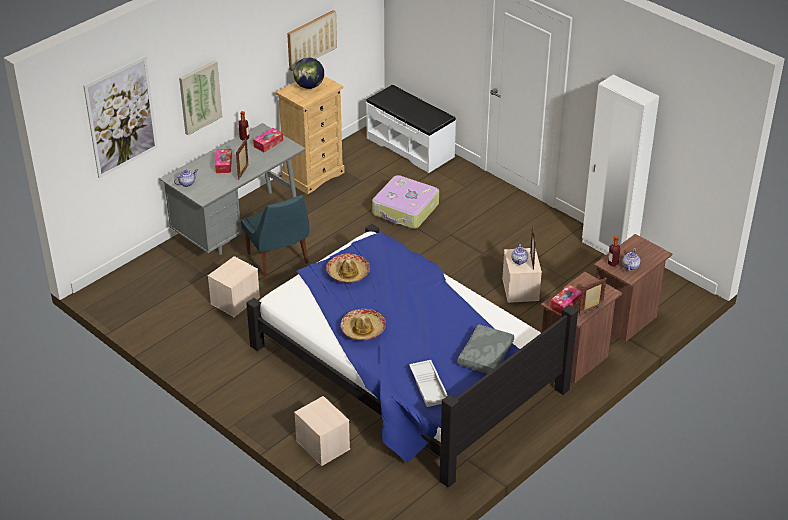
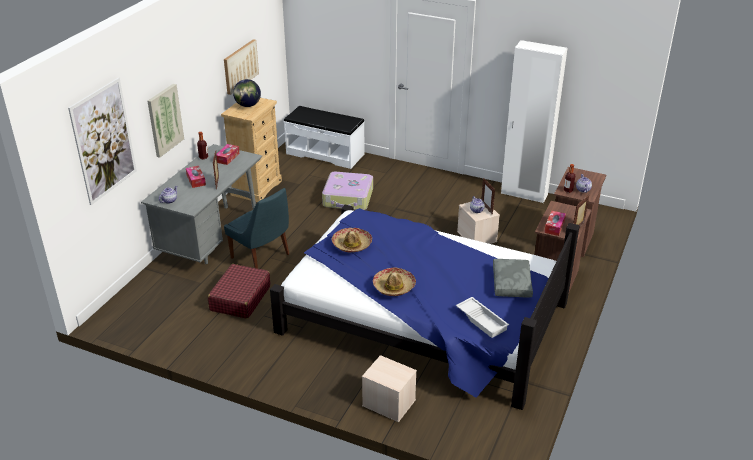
camera: 20 degrees left, 5 degrees down
beige storage box [208,256,260,317] -> red suitcase [208,264,270,319]

